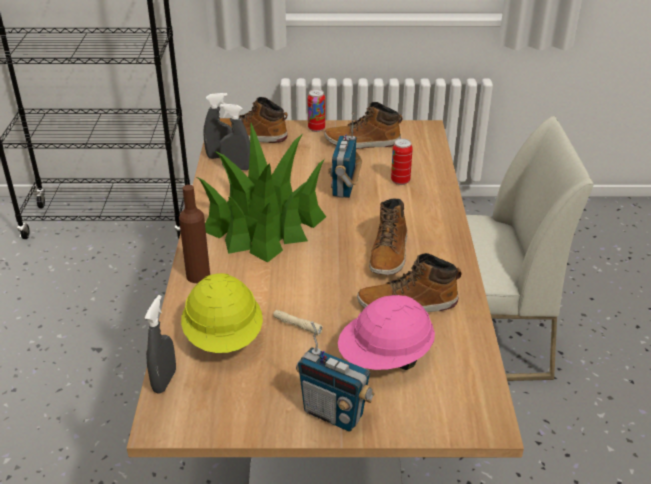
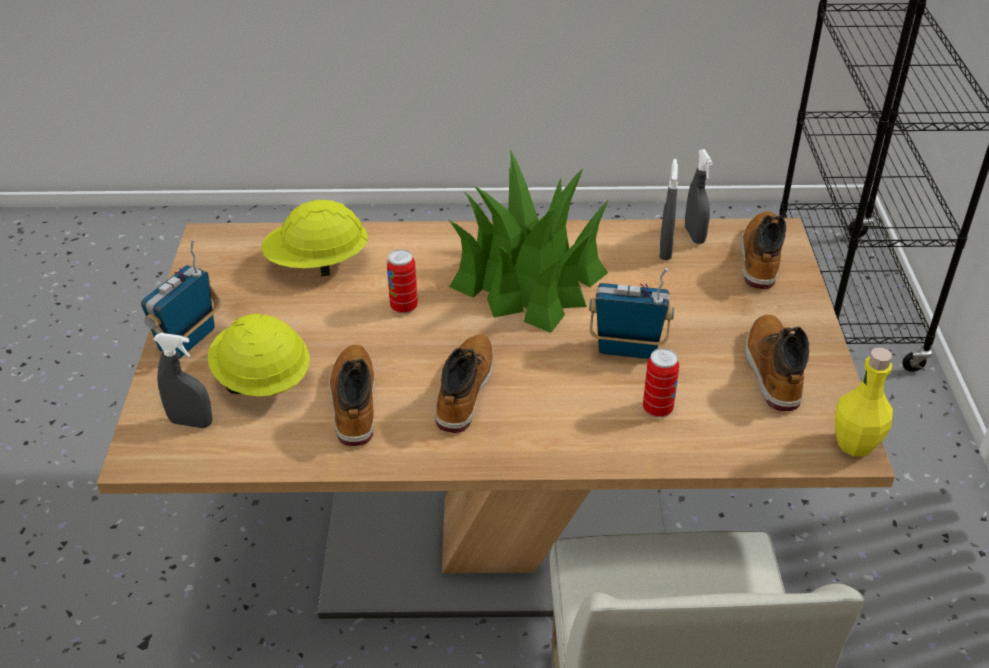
camera: 90 degrees right, 5 degrees up
grey spray bottle [145,295,176,393] -> grey spray bottle moved to [153,333,212,428]
brown bottle [179,185,210,283] -> none
beige flashlight [273,310,323,335] -> none
can [308,89,325,132] -> can moved to [387,249,418,314]
pink hard hat [338,295,435,370] -> yellow hard hat [208,313,310,396]
boot [369,199,407,275] -> boot turned 90 degrees clockwise [435,335,494,433]
none -> yellow bottle [835,348,893,457]

